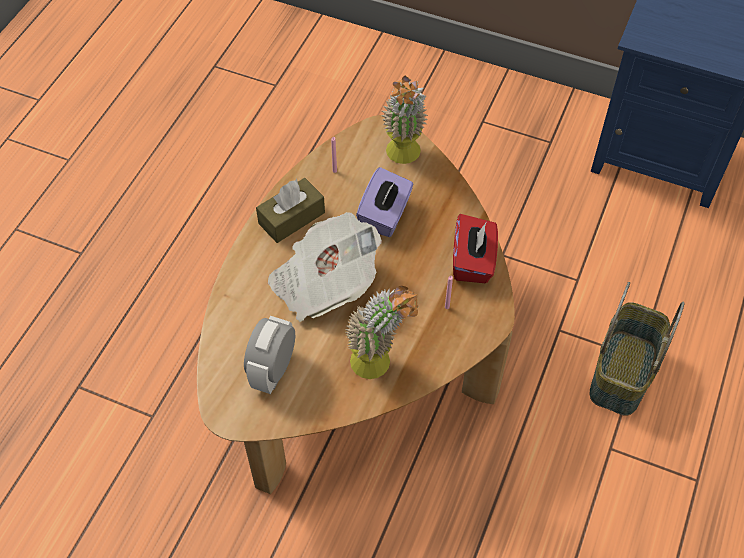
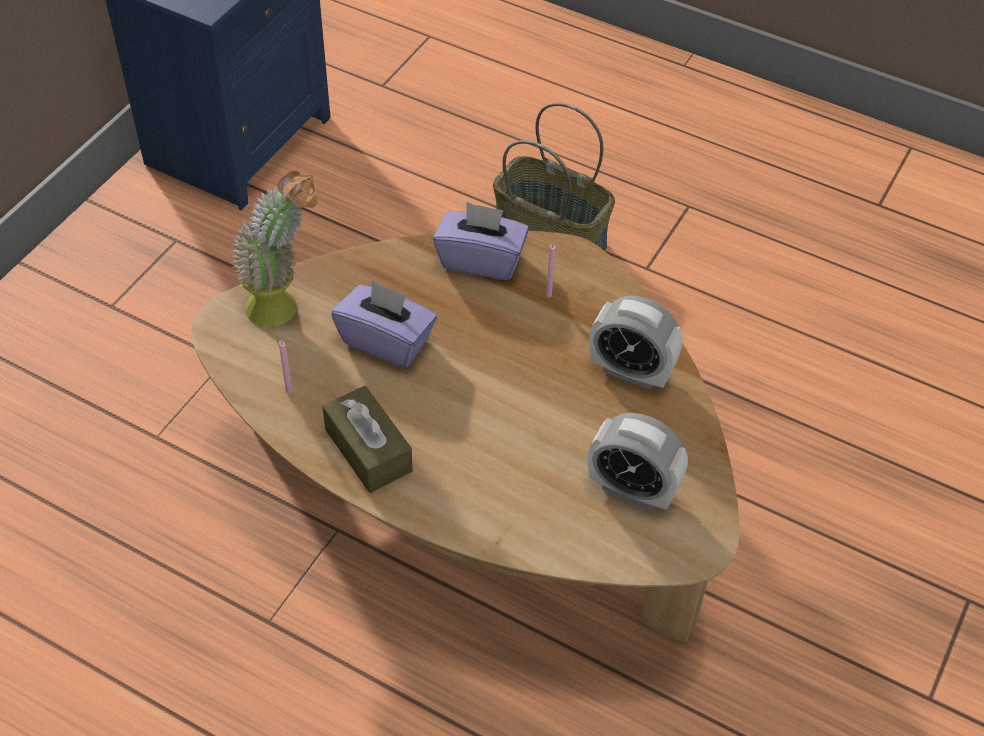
camera: 85 degrees left, 5 degrees down
newspaper [268,212,382,322] -> none
potted plant [345,286,419,379] -> alarm clock [589,295,683,390]
red tissue box [453,214,498,283] -> purple tissue box [433,202,529,280]

